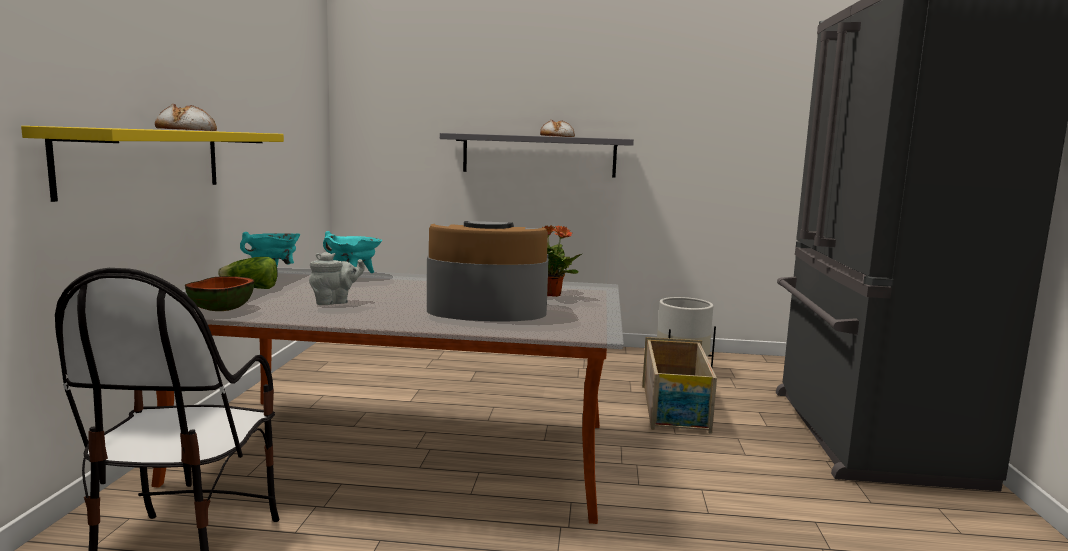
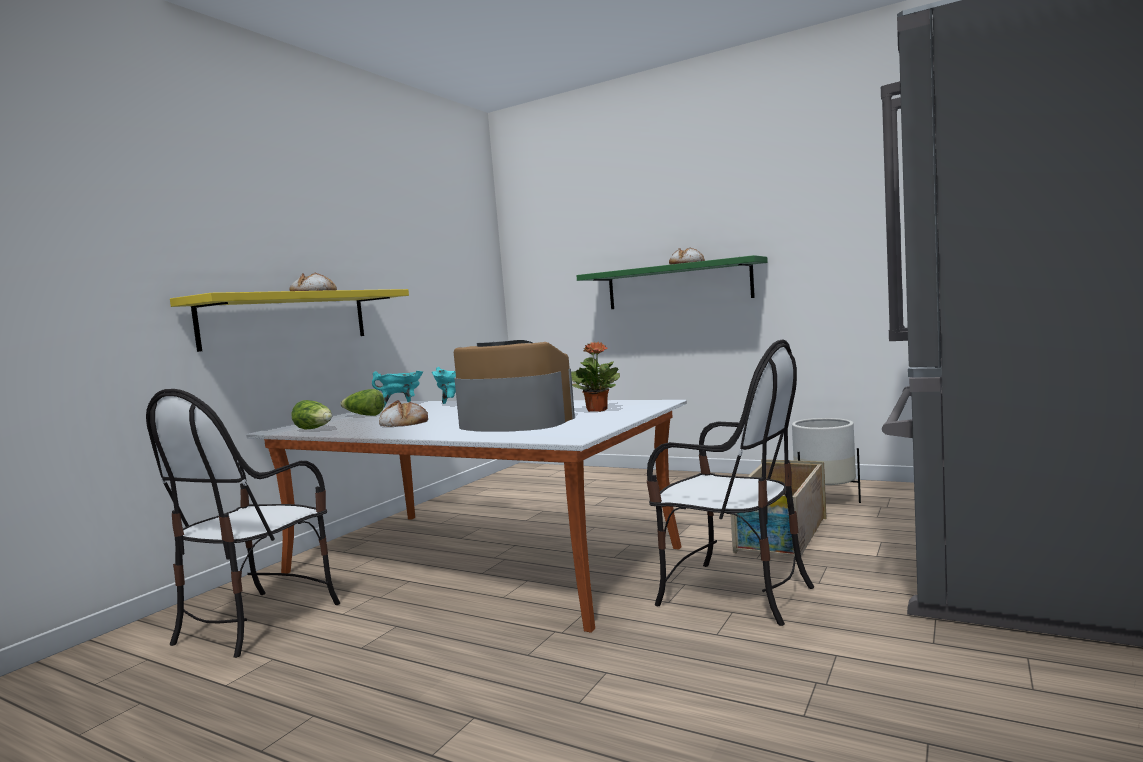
camera: 25 degrees right, 5 degrees down
bowl [185,276,254,311] -> lettuce [291,400,332,430]
grey teapot [309,252,365,305] -> bread [379,400,428,427]
grey shelf [440,133,634,177] -> green shelf [576,255,768,309]
none -> chair [647,339,814,626]

